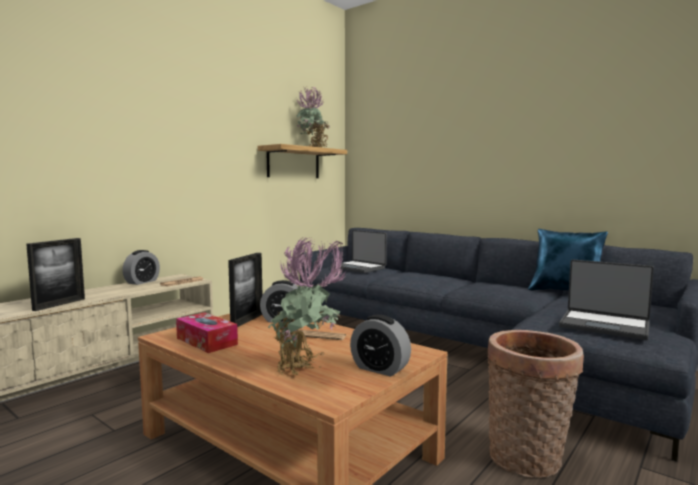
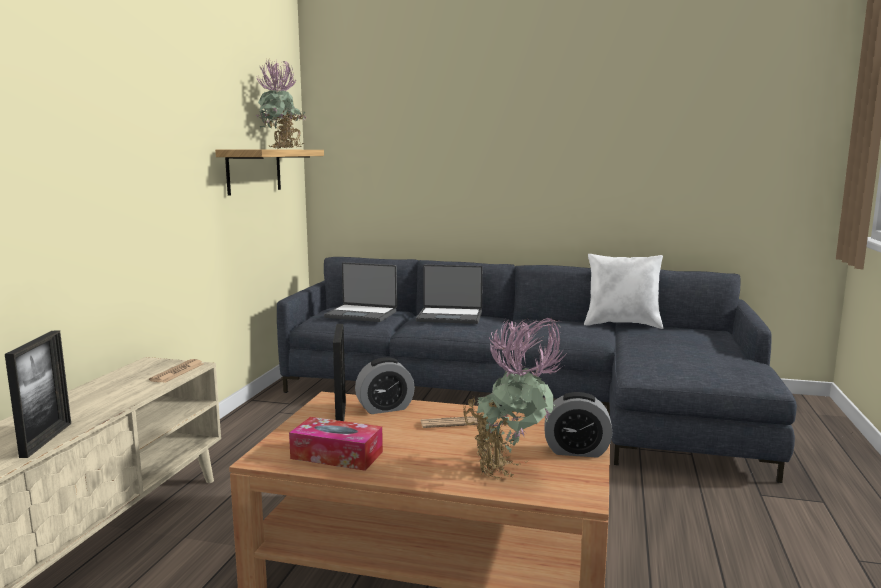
camera: 25 degrees left, 5 degrees up
alarm clock [122,250,160,285] -> none
basket [487,330,584,478] -> none
blue pillow [528,229,608,291] -> white pillow [584,254,664,329]
laptop [559,260,654,340] -> laptop moved to [416,264,483,324]

